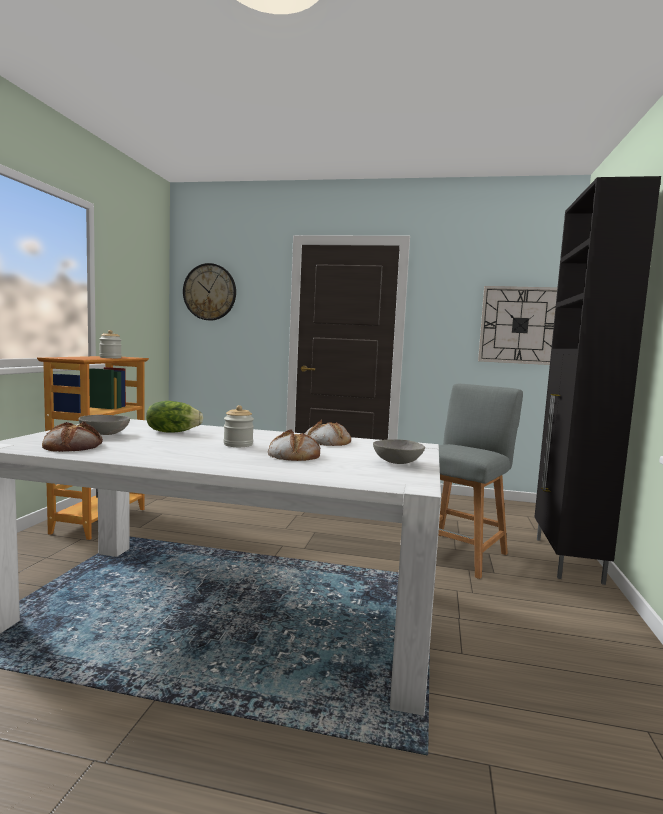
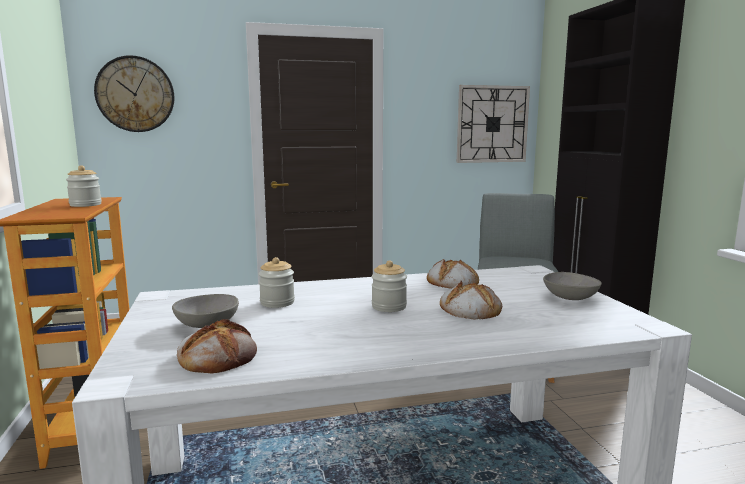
camera: 25 degrees left, 5 degrees up
lettuce [146,401,203,433] -> jar [259,257,295,308]

